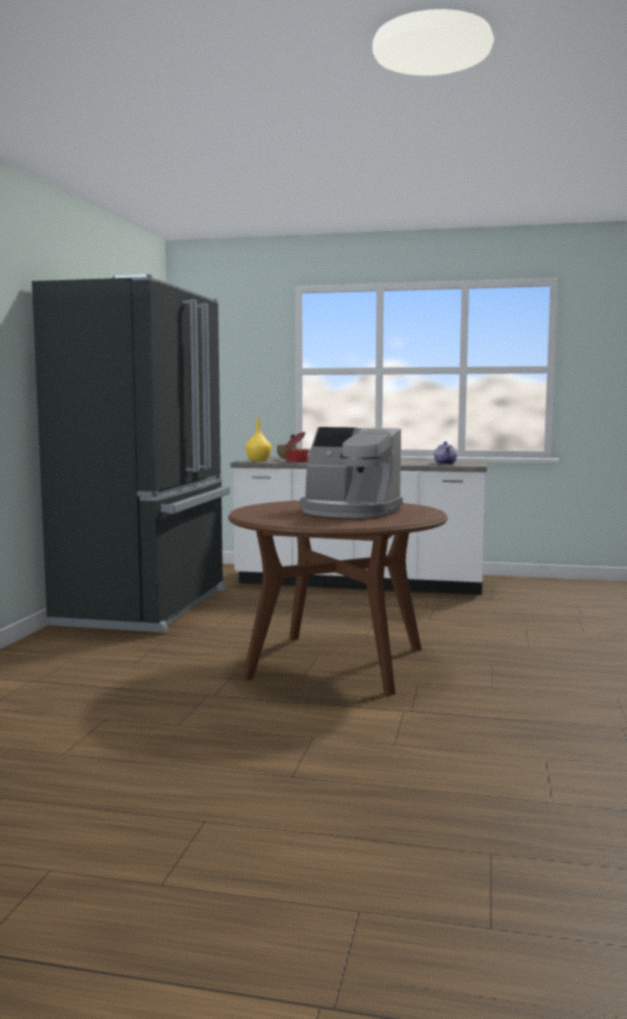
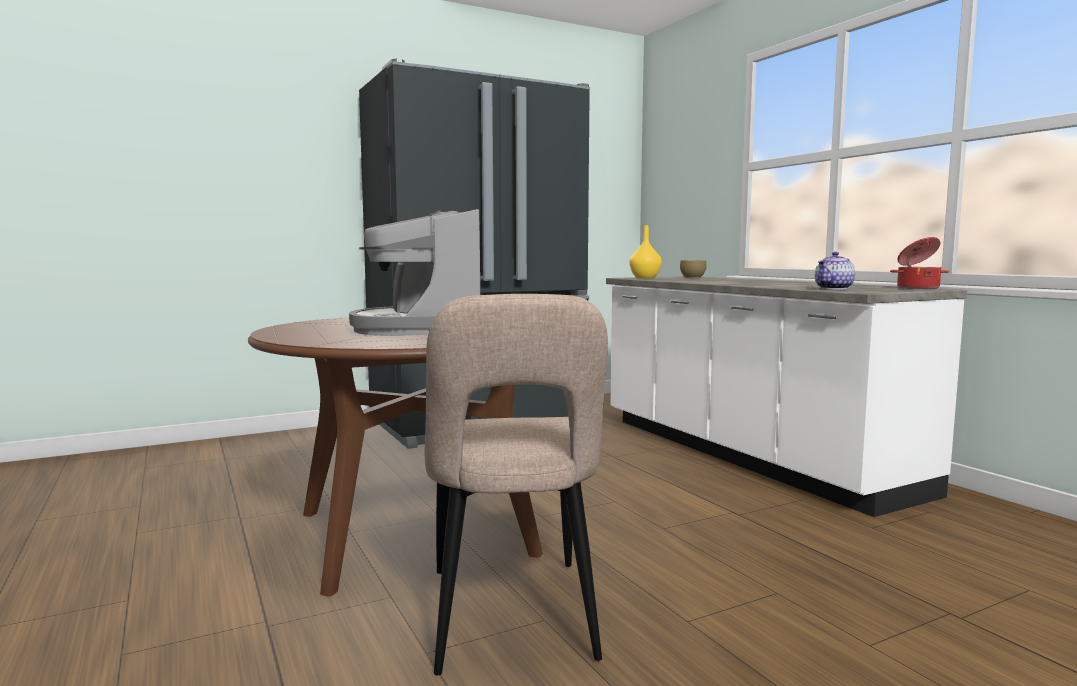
camera: 50 degrees right, 0 degrees up
cooking pot [283,432,310,463] -> cooking pot moved to [890,237,949,289]
none -> beige chair [424,294,608,675]

